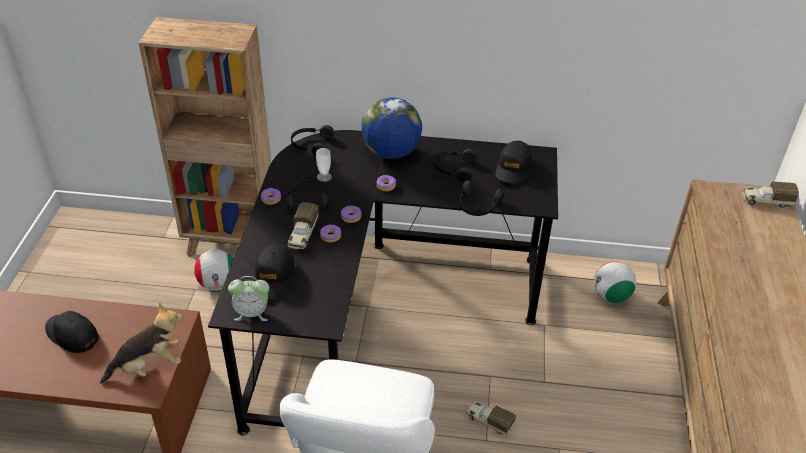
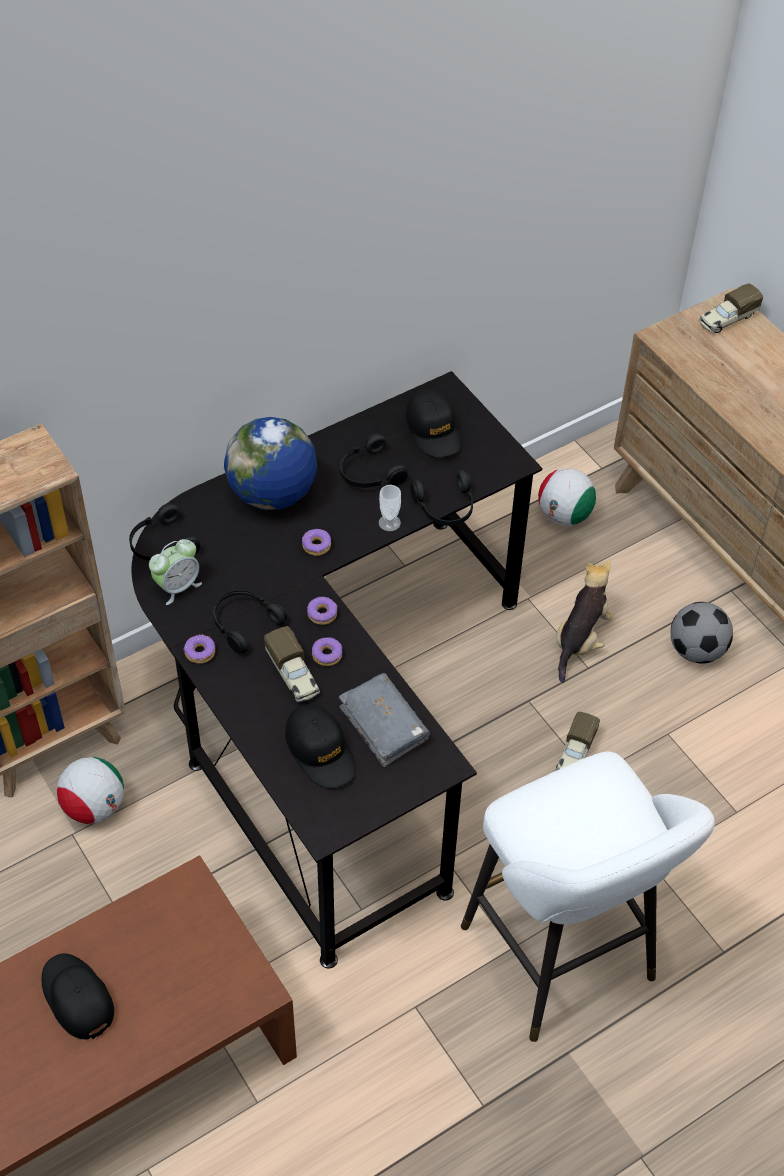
camera: 40 degrees left, 10 degrees up
black cap [45,311,99,353] -> black cap turned 60 degrees clockwise [42,953,114,1040]
plush toy [100,303,183,384] -> plush toy moved to [556,560,613,683]
alarm clock [228,276,269,321] -> alarm clock moved to [149,539,202,605]
cup [316,148,332,182] -> cup moved to [379,485,401,531]
toy truck [466,401,516,436] -> toy truck turned 60 degrees counterclockwise [556,711,600,771]
none -> grey book [339,673,430,767]
none -> football [670,602,733,664]

